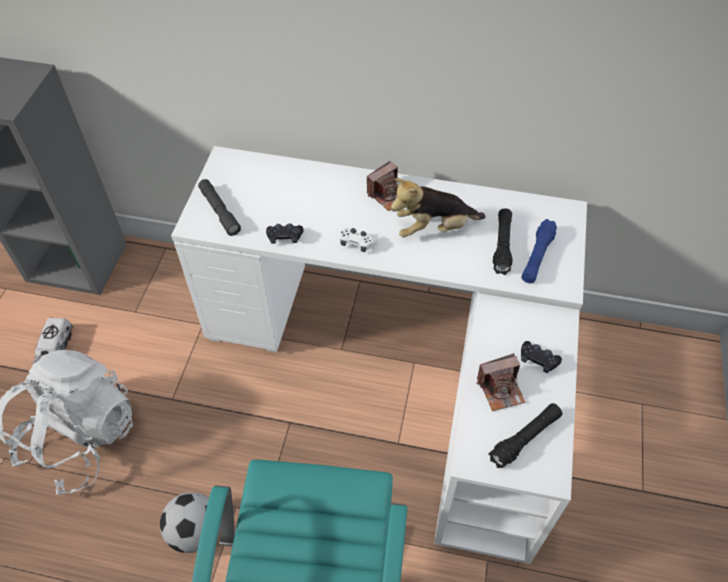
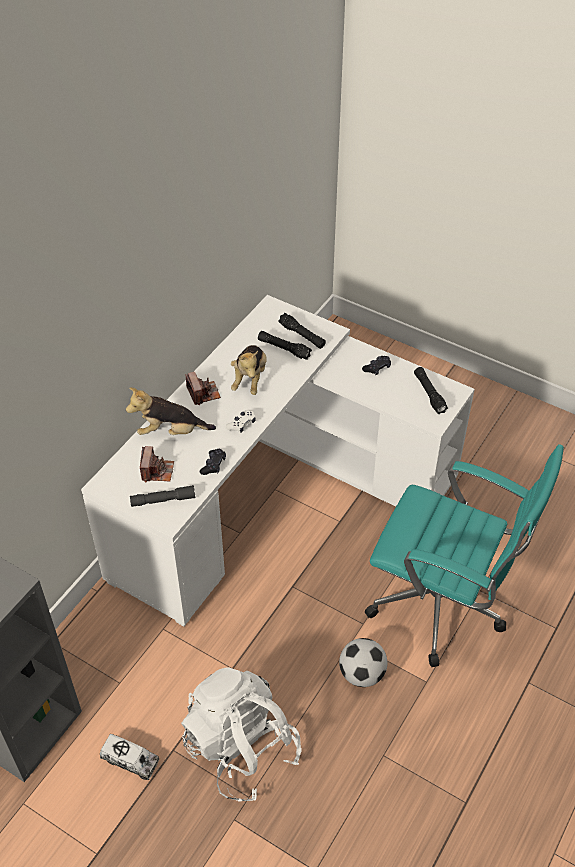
camera: 70 degrees left, 5 degrees down
camera [477,353,525,411] -> camera moved to [140,446,174,482]
blue flashlight [522,219,557,283] -> black flashlight [278,313,326,349]
none -> plush toy [126,387,216,435]

